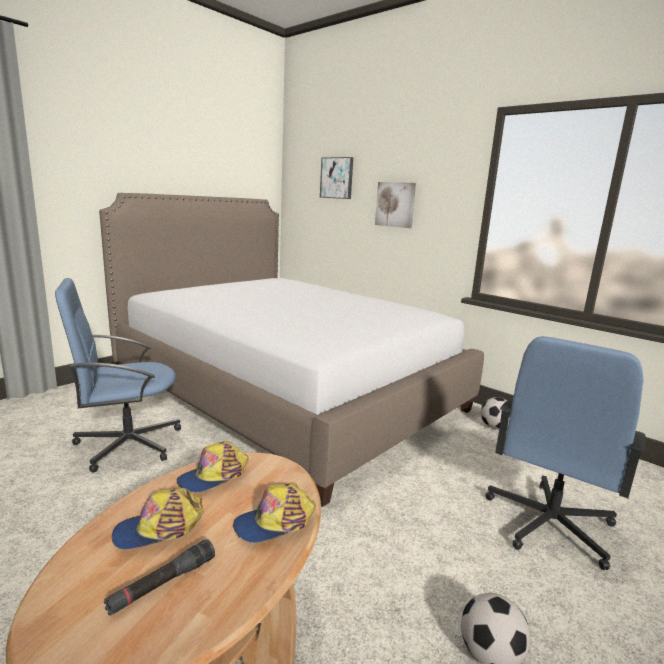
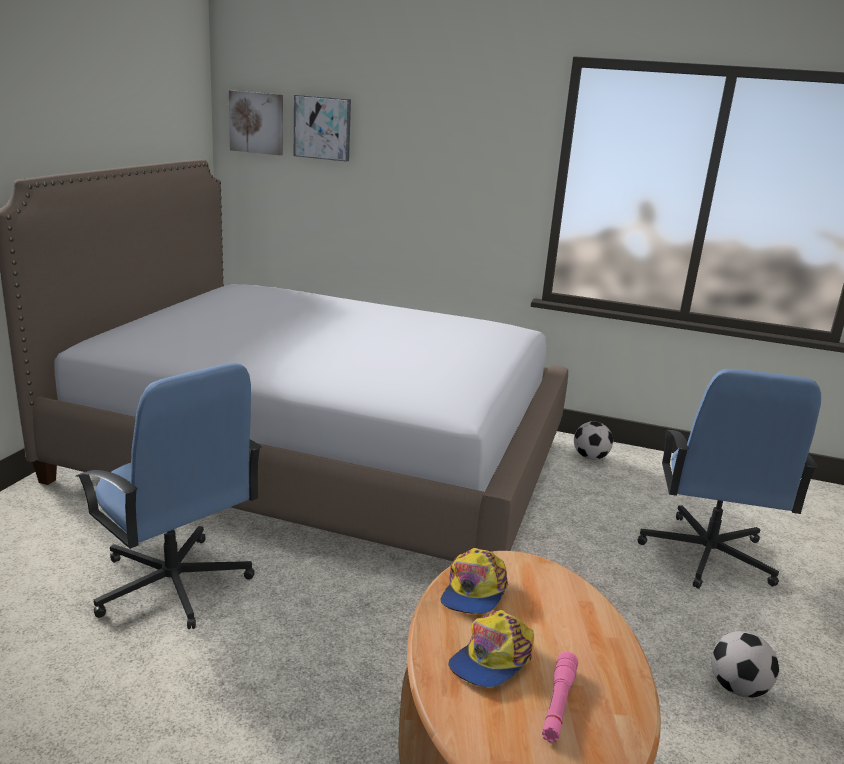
camera: 25 degrees left, 5 degrees up
blue office chair [55,278,181,473] -> blue office chair turned 90 degrees counterclockwise [76,363,262,629]
black flashlight [104,539,215,616] -> pink flashlight [542,652,578,743]
cap [233,482,316,543] -> none
picture [375,182,416,228] -> picture moved to [229,90,283,156]

